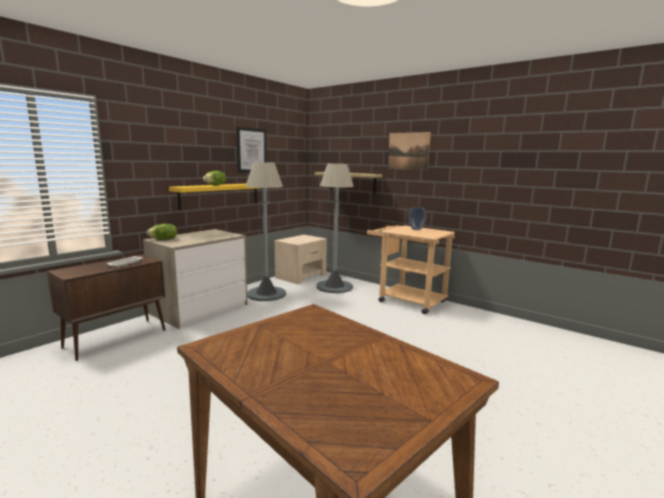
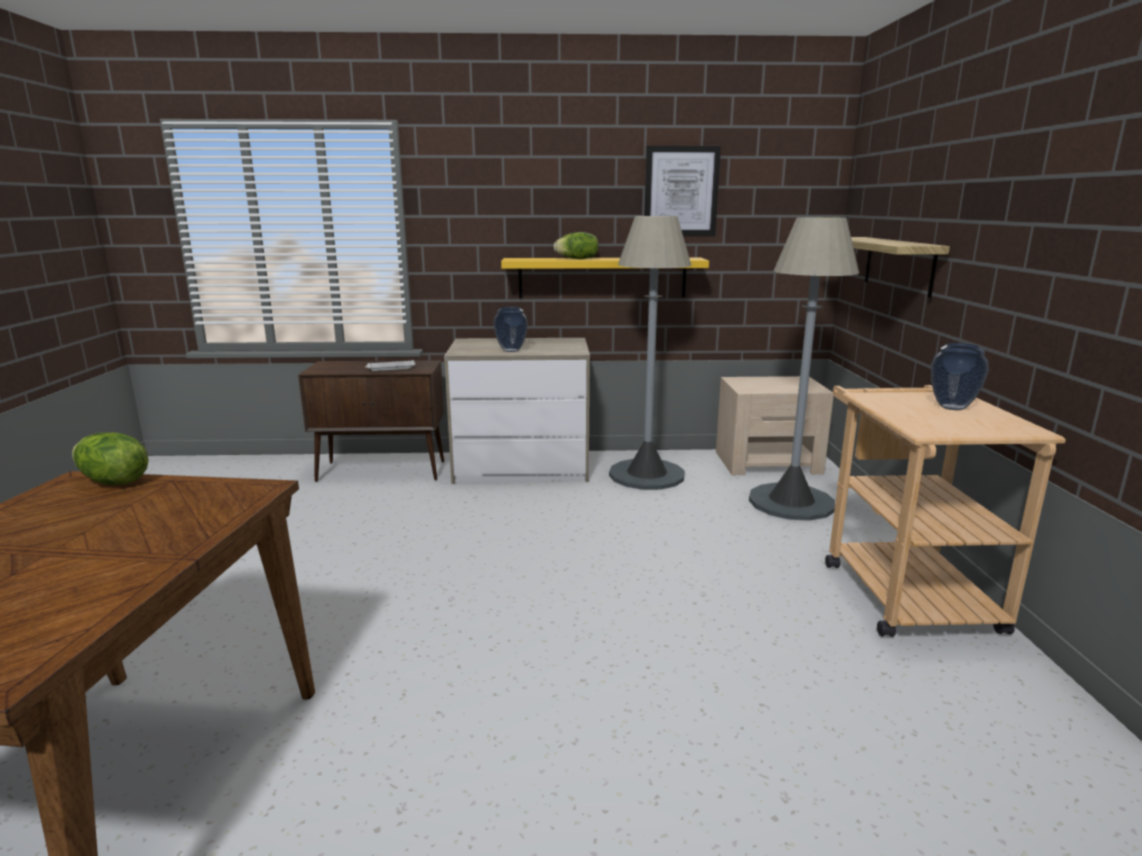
camera: 50 degrees right, 5 degrees up
lettuce [147,224,177,240] -> lettuce moved to [72,433,149,485]
picture [388,132,431,170] -> none
none -> vase [493,307,528,352]

